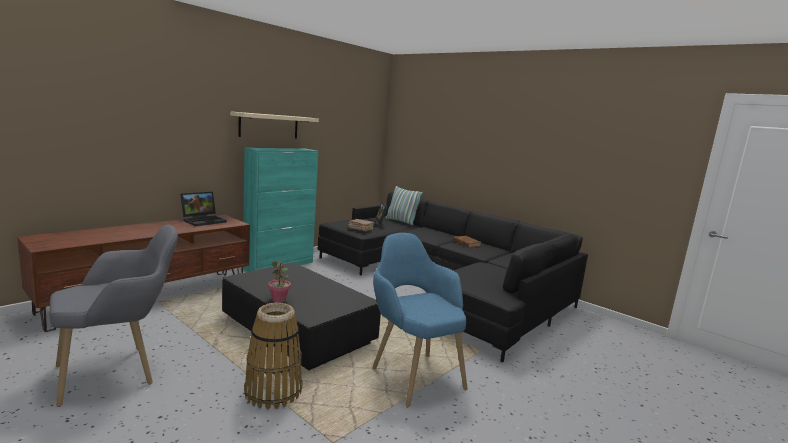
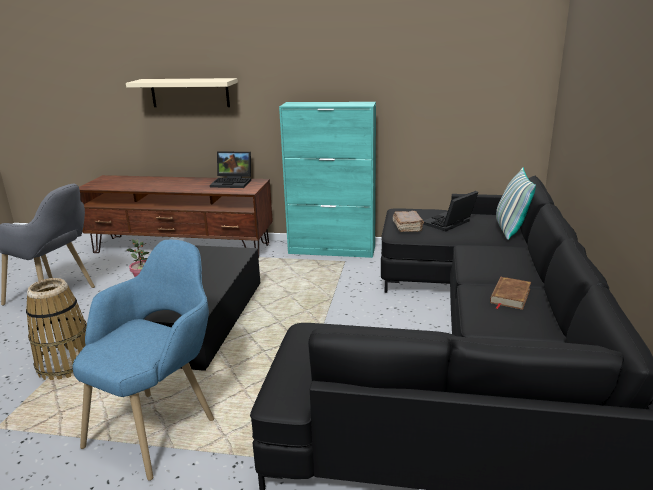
camera: 60 degrees right, 10 degrees up
beige shelf [230,111,319,139] -> beige shelf moved to [126,78,238,107]

